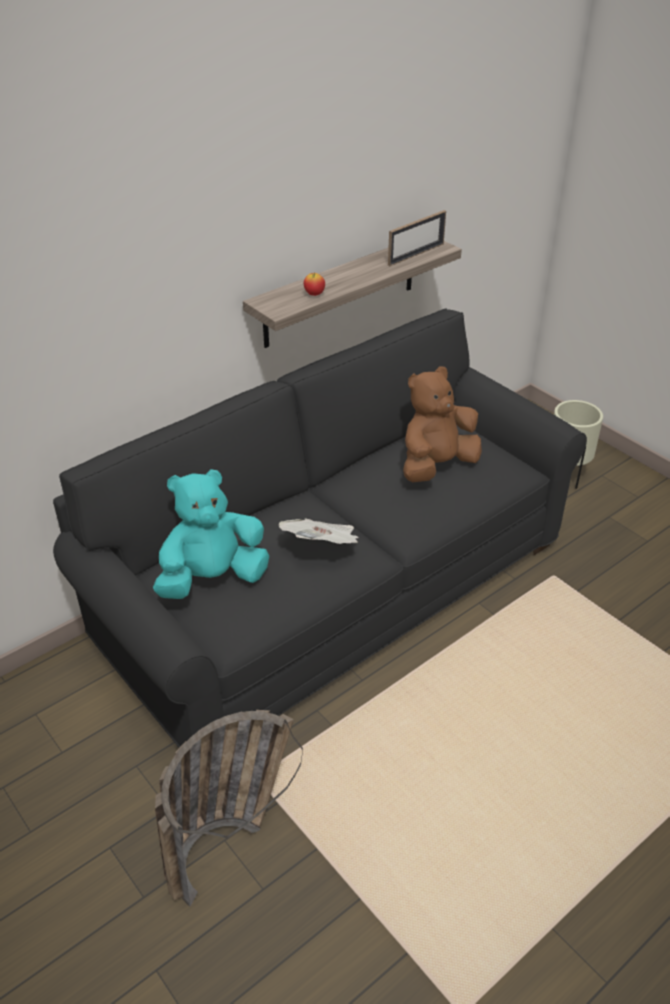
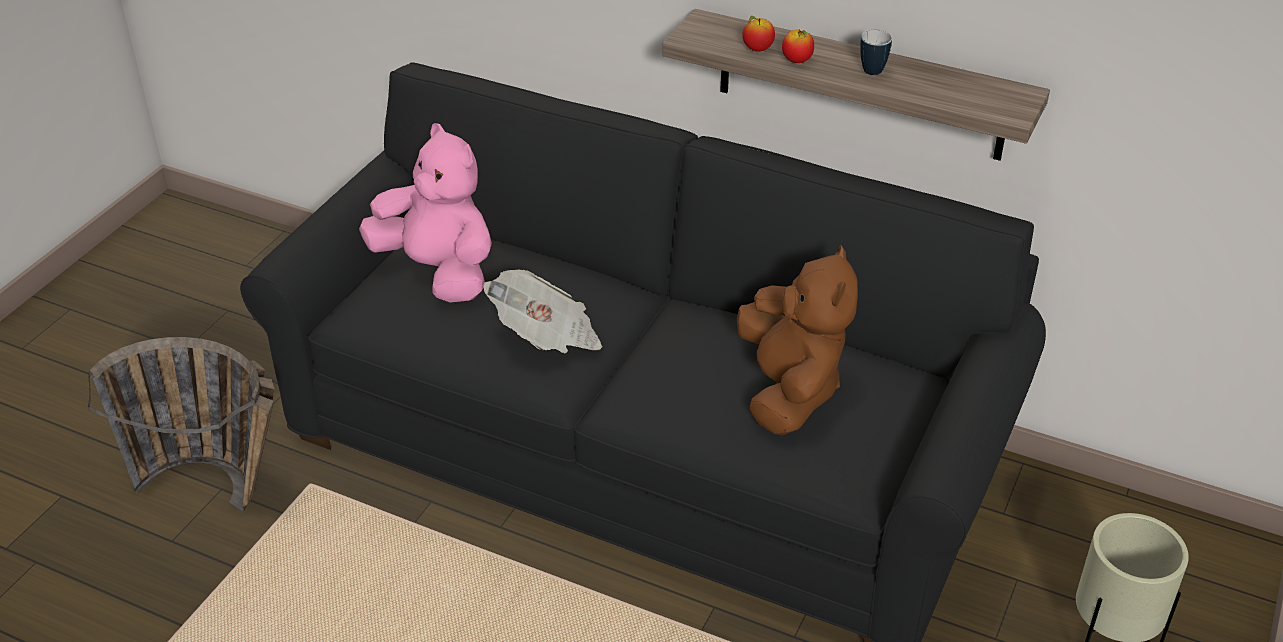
camera: 65 degrees right, 0 degrees up
turquoise plush toy [153,469,269,599] -> pink plush toy [359,123,492,303]
picture frame [388,210,446,266] -> none
brown plush toy [403,366,482,482] -> brown plush toy turned 60 degrees clockwise [737,245,858,436]
none -> apple [782,29,814,63]
none -> mug [860,30,892,75]

